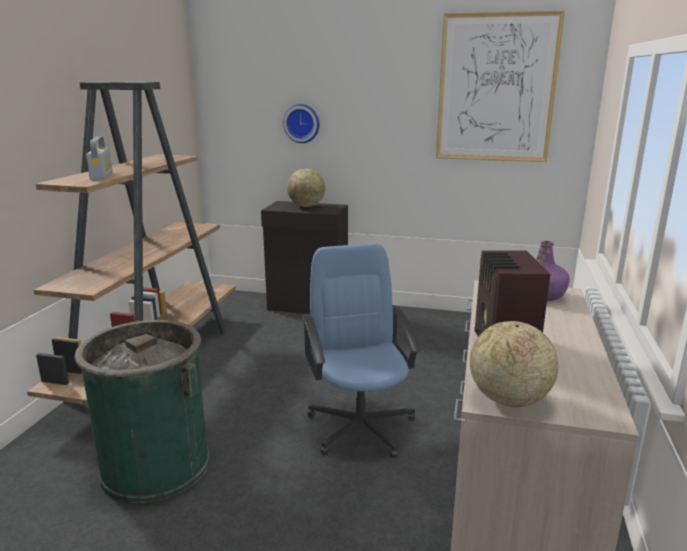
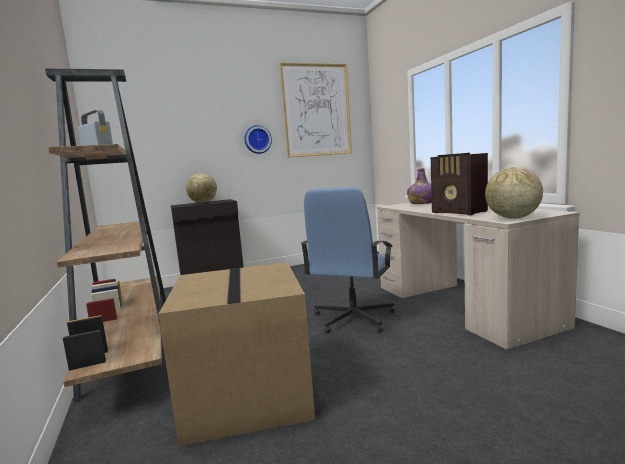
camera: 35 degrees left, 10 degrees down
green trash can [75,320,210,503] -> cardboard box [159,262,315,446]
wall clock [283,104,319,143] -> wall clock moved to [244,125,272,154]
blue office chair [302,243,421,458] -> blue office chair turned 105 degrees counterclockwise [300,187,395,334]

